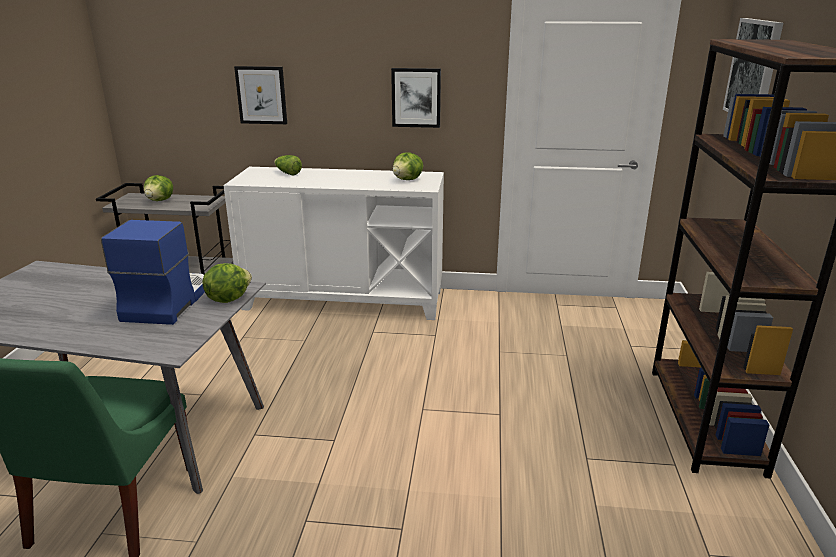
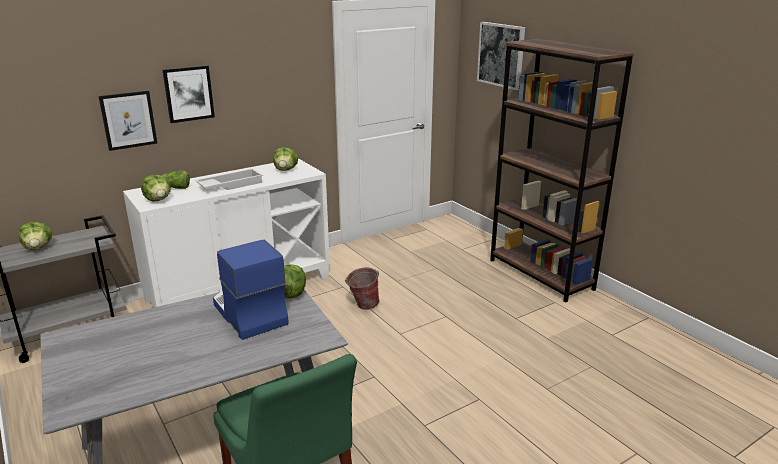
camera: 40 degrees left, 0 degrees up
picture [391,68,441,128] -> picture moved to [162,65,215,123]
none -> lettuce [141,175,171,202]
none -> white tray [195,168,263,190]
none -> bucket [345,268,379,310]

